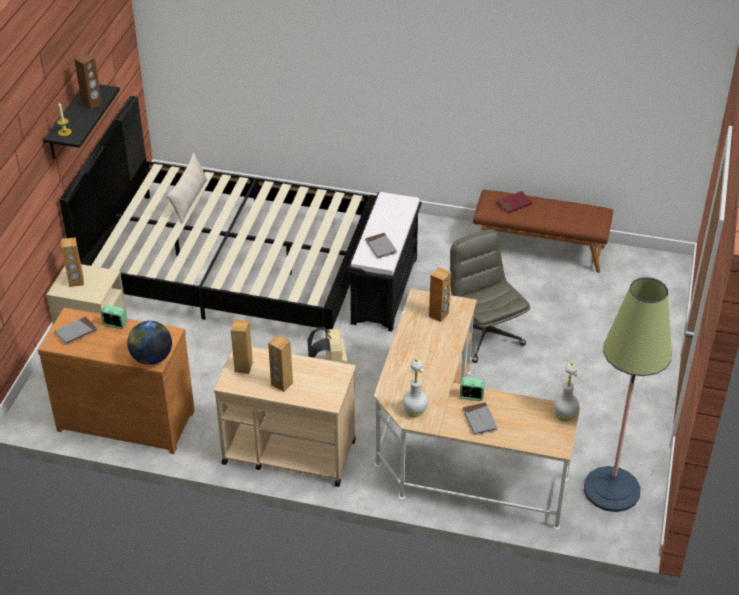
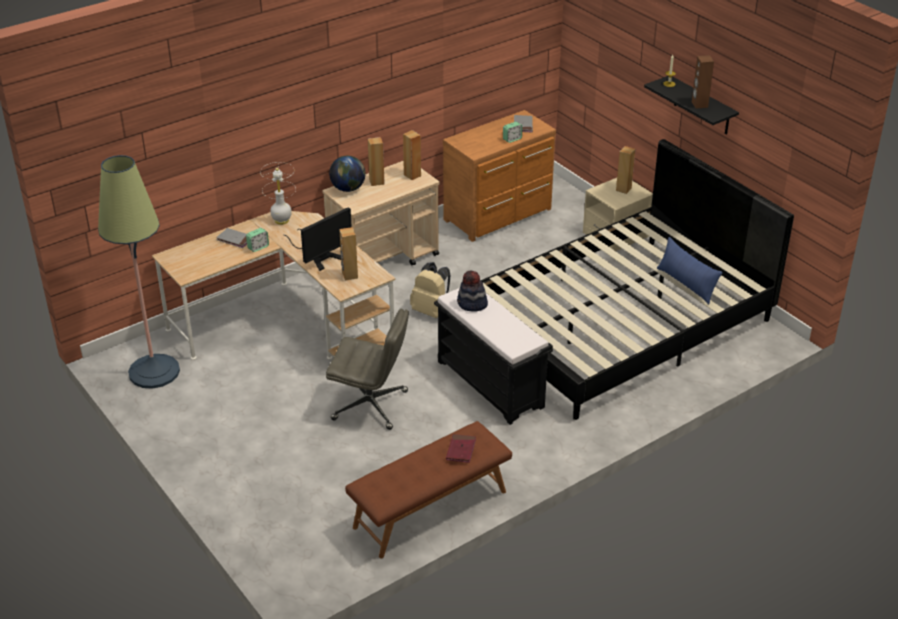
camera: 130 degrees right, 5 degrees down
globe [127,321,172,365] -> globe moved to [329,156,365,192]
beige pillow [167,153,207,223] -> blue pillow [657,237,723,304]
grey book [365,233,397,259] -> hat [457,270,488,312]
white table lamp [548,350,593,421] -> none
none -> monitor [284,207,352,271]

